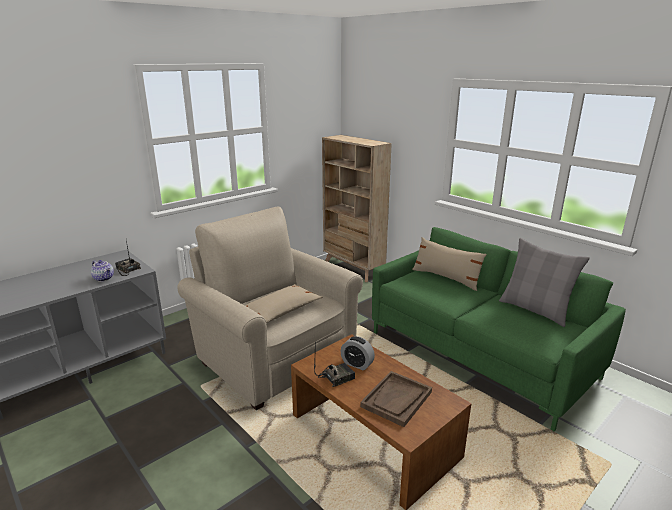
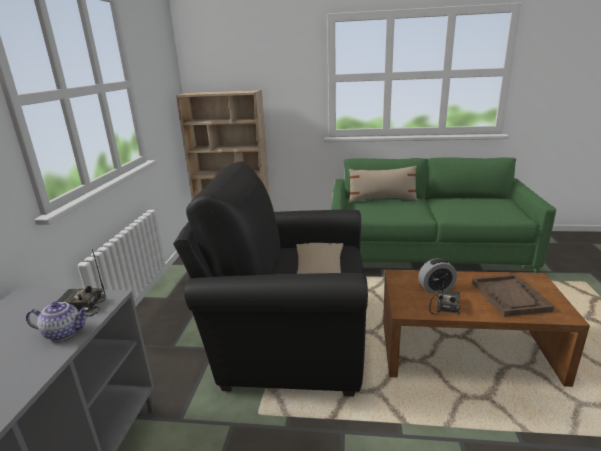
camera: 40 degrees left, 0 degrees up
beige armchair [177,207,363,410] -> black armchair [173,161,368,396]
grey pillow [499,238,590,327] -> none

